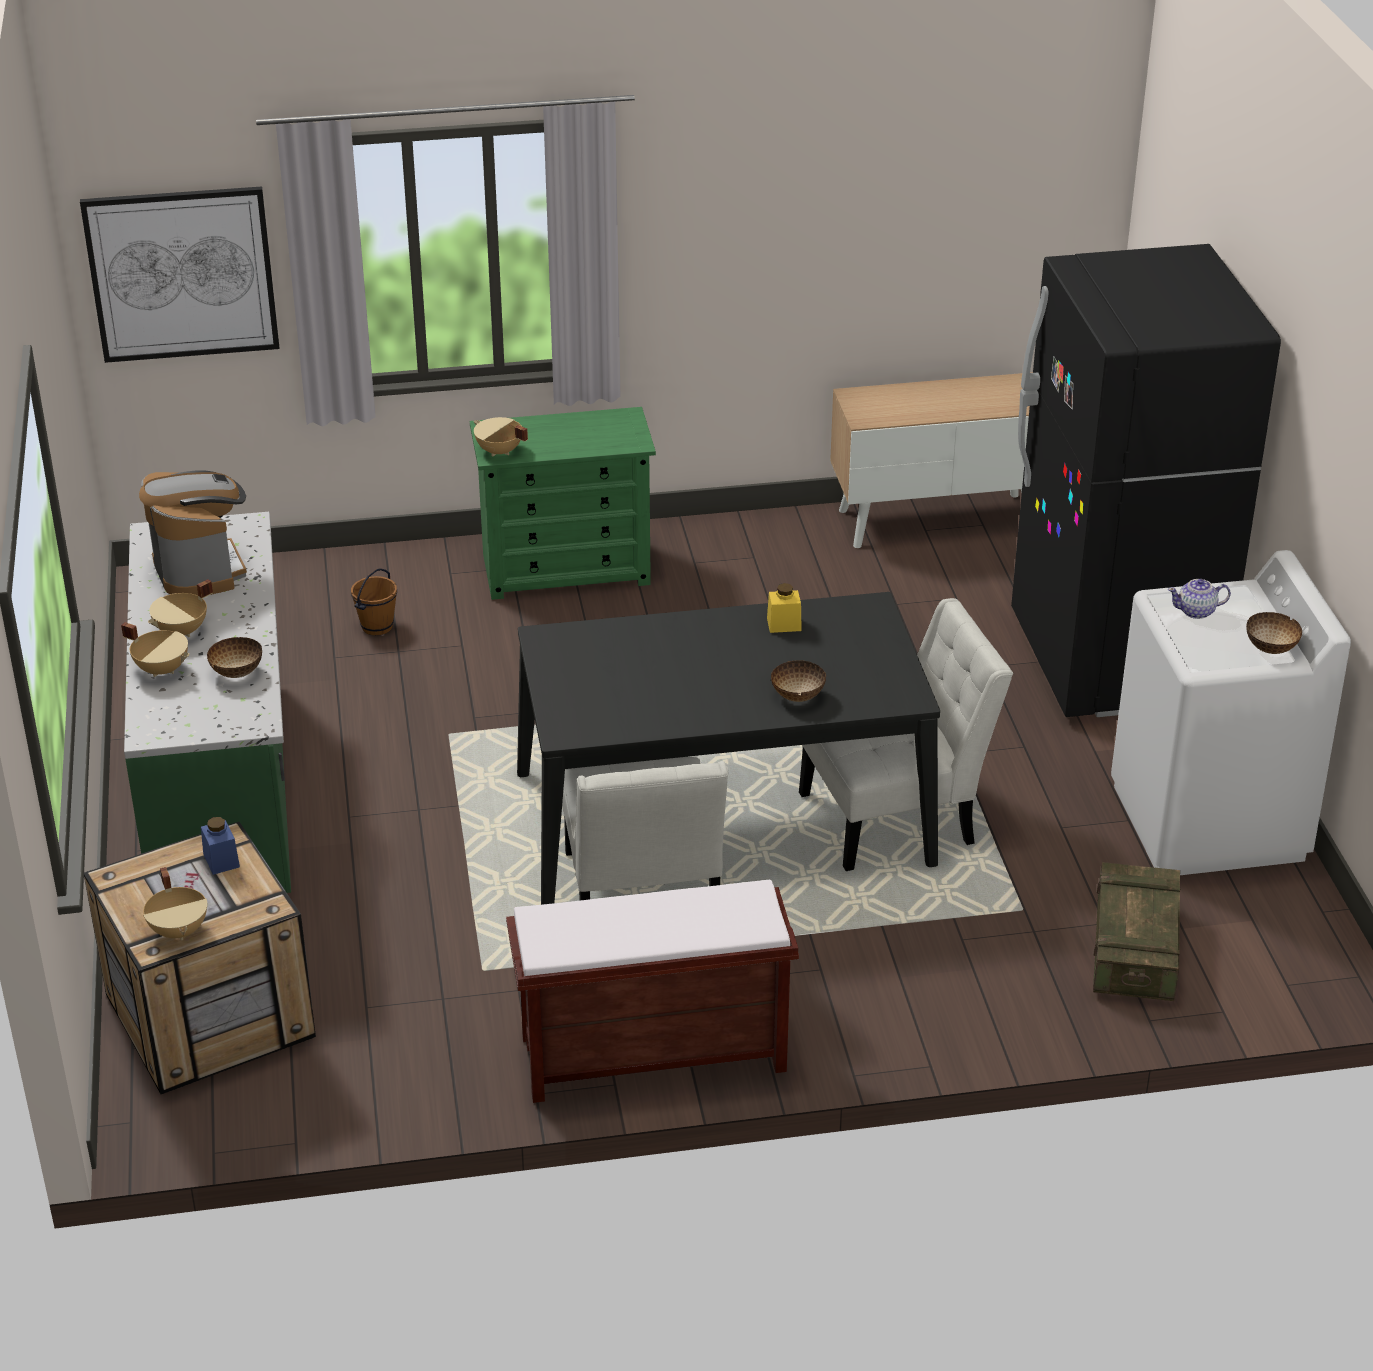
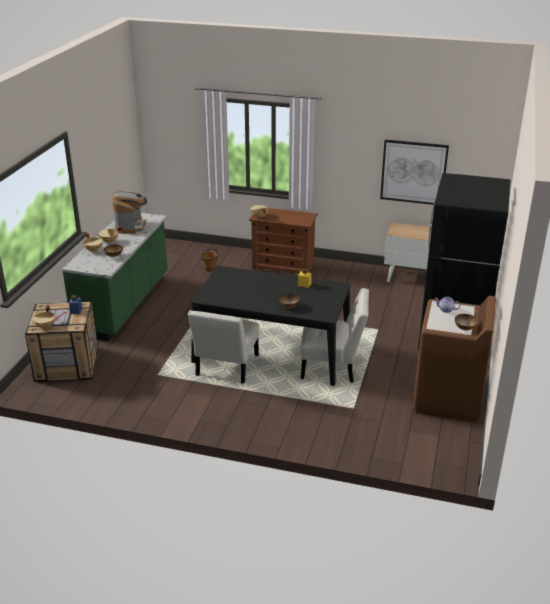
camera: 25 degrees right, 5 degrees down
picture [80,186,279,363] -> picture moved to [380,139,449,205]
green dresser [470,407,656,600] -> brown dresser [249,208,317,273]
brown bench [506,879,799,1103] -> none
crate [1093,862,1181,1001] -> none
white washing machine [1111,550,1351,875] -> brown washing machine [413,296,496,423]

